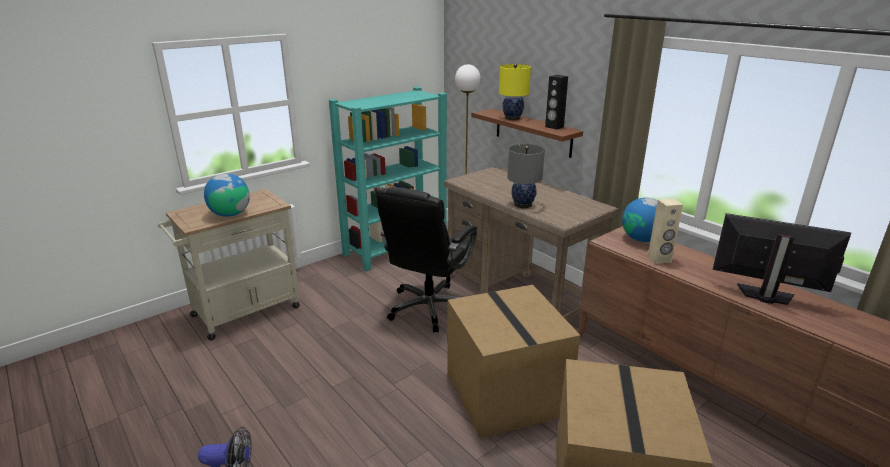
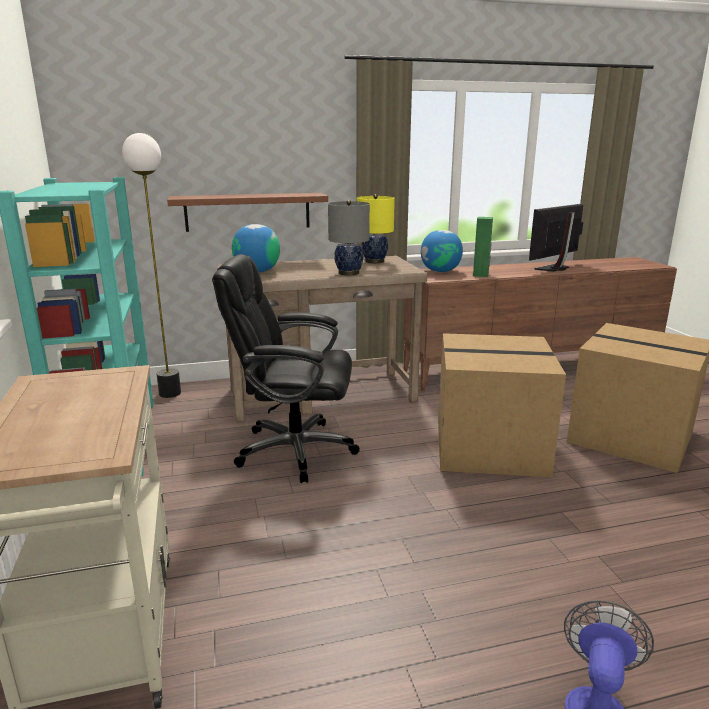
camera: 65 degrees left, 5 degrees down
globe [204,174,250,217] -> globe moved to [232,224,280,272]
black office chair [376,187,477,333] -> black office chair turned 135 degrees clockwise [212,254,360,483]
yellow table lamp [499,64,531,120] -> yellow table lamp moved to [357,194,395,263]
black speaker [545,75,568,130] -> none
beige speaker [648,199,683,264] -> green speaker [473,217,493,277]

